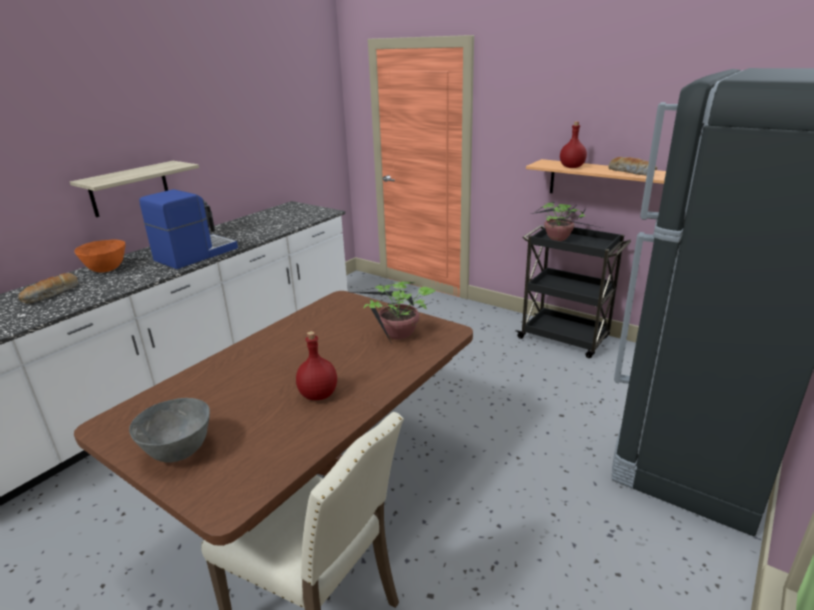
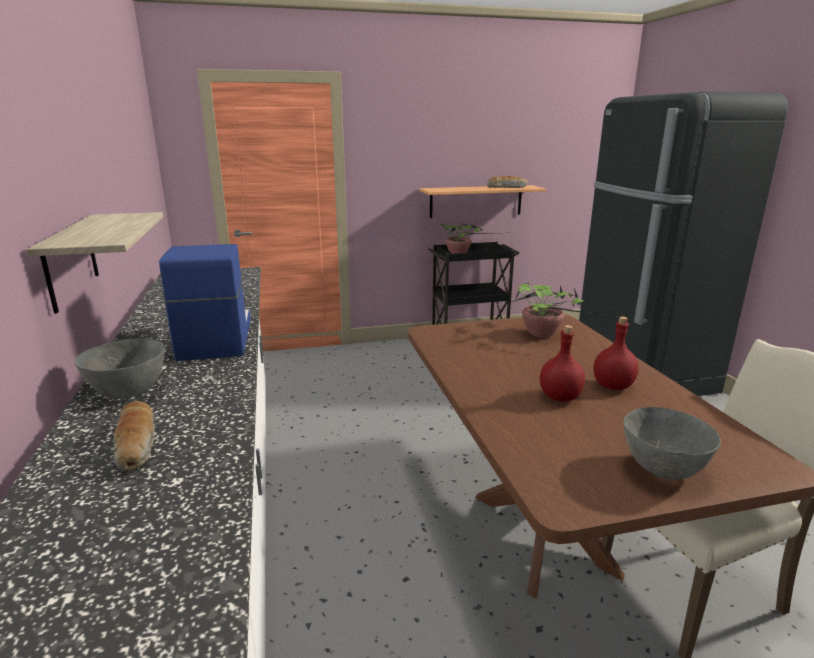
camera: 50 degrees left, 5 degrees down
orange bowl [75,240,125,273] -> grey bowl [75,338,165,399]
red bottle [560,121,587,168] -> red bottle moved to [540,325,585,402]

